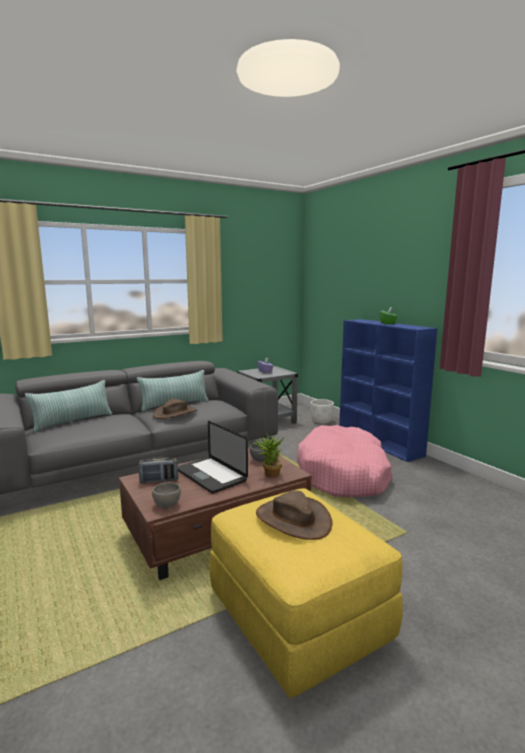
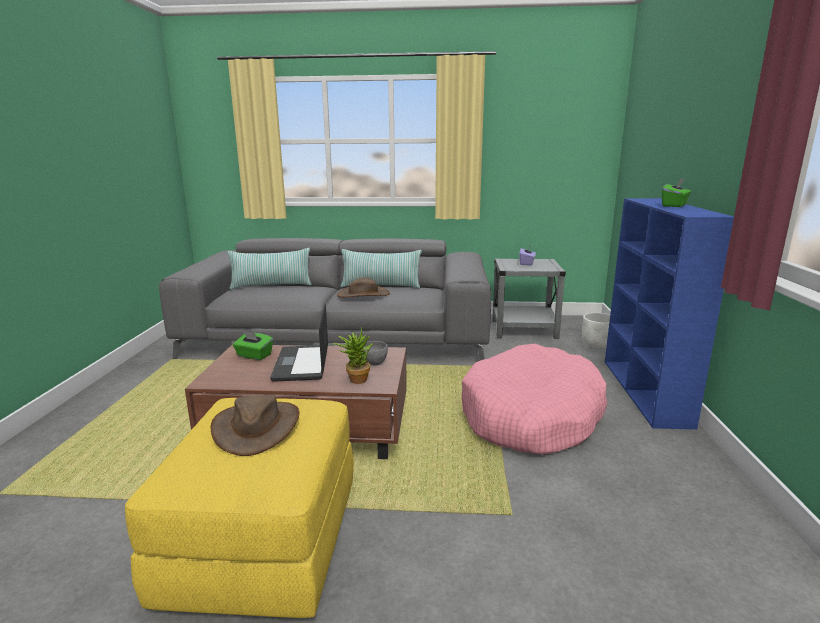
camera: 35 degrees right, 5 degrees up
radio [139,457,178,483] -> green tissue box [233,331,273,360]
grey bowl [152,482,181,508] -> none

